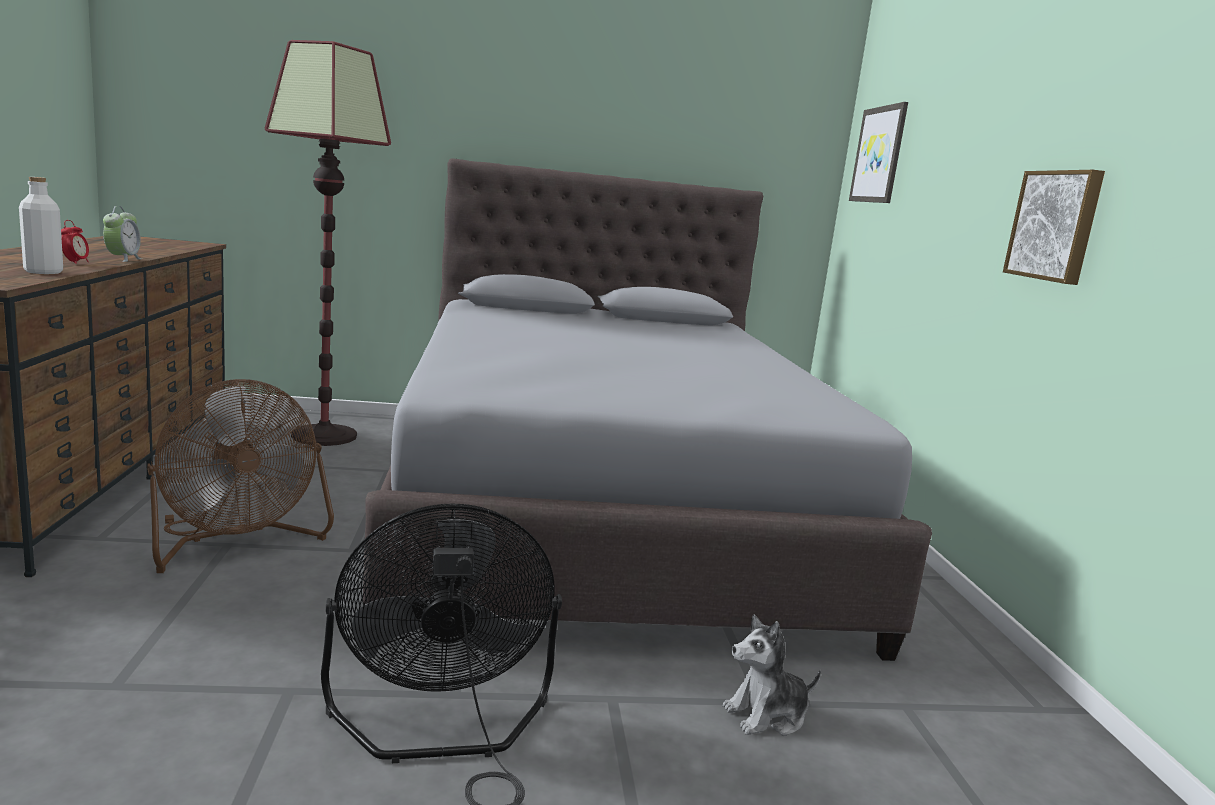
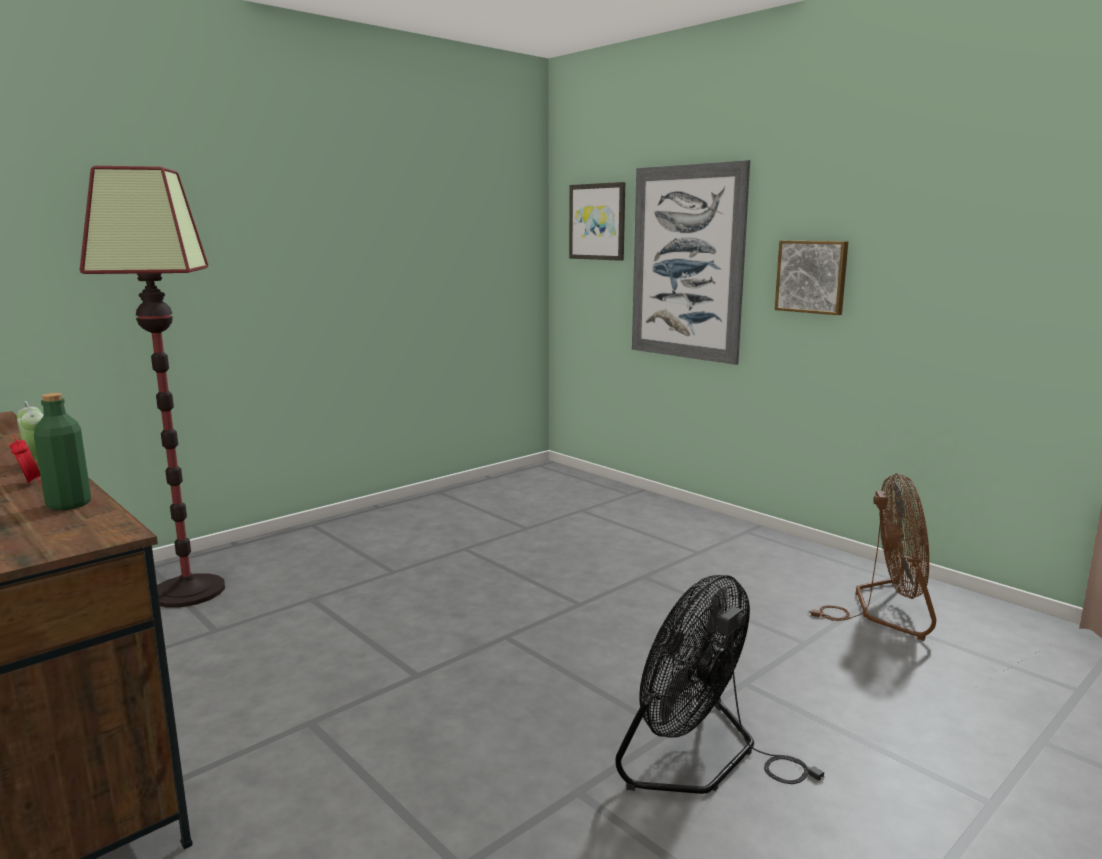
camera: 35 degrees left, 0 degrees up
white bottle [19,177,63,274] -> green bottle [34,393,91,510]
brown fan [147,379,334,573] -> brown fan moved to [808,473,936,641]
grey bed [363,159,932,661] -> none
plush toy [723,614,821,736] -> none
none -> picture [632,160,750,365]

